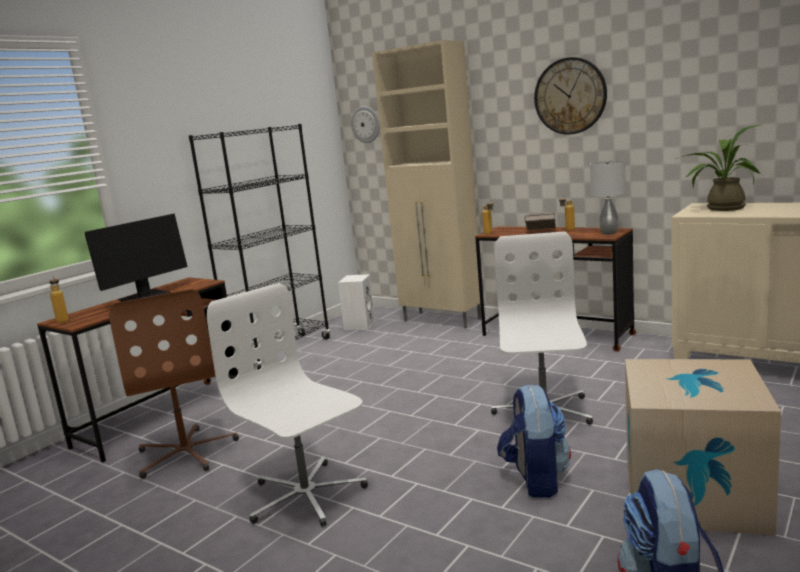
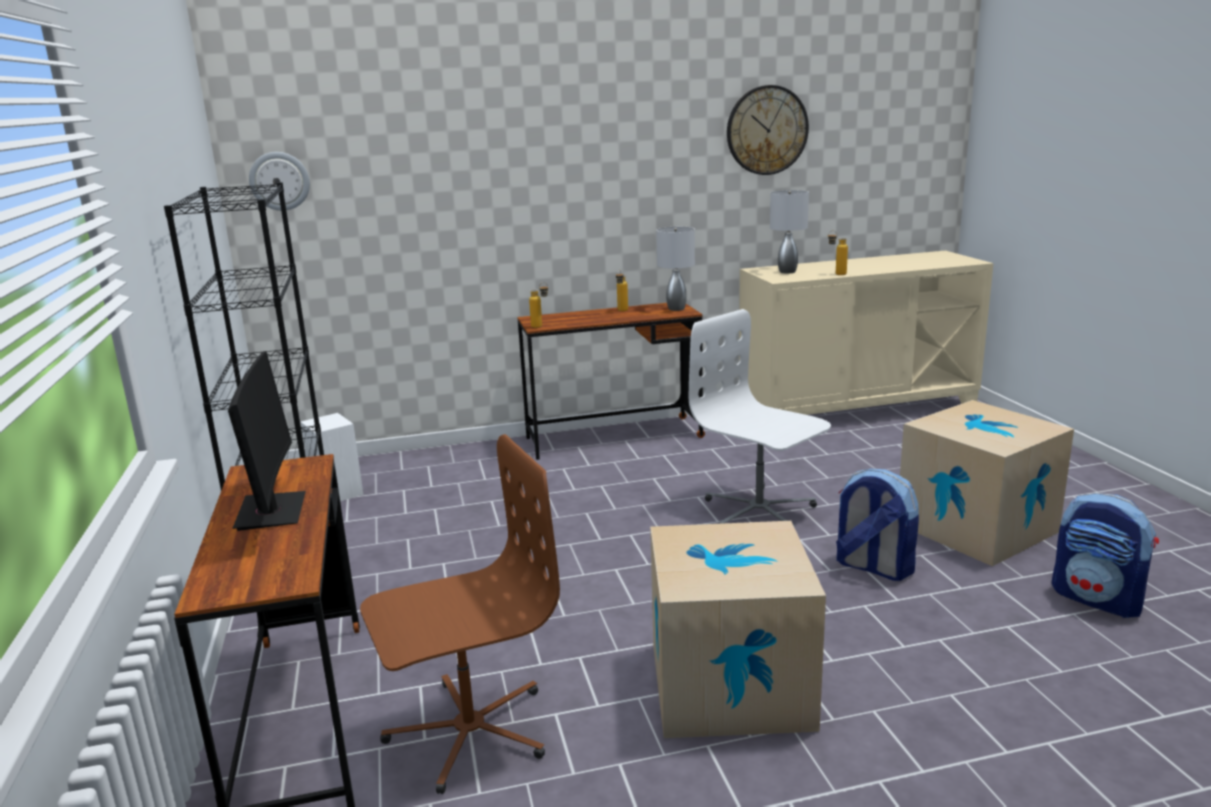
camera: 50 degrees left, 5 degrees up
bottle [49,275,69,323] -> bottle moved to [828,231,848,275]
brown office chair [109,289,239,479] -> brown office chair turned 45 degrees counterclockwise [360,434,560,794]
white office chair [207,283,368,527] -> cardboard box [650,521,826,738]
beige cabinet [372,40,481,329] -> none
brown book [525,213,556,230] -> none
wall clock [534,57,607,135] -> wall clock moved to [727,85,809,175]
potted plant [676,125,761,211] -> grey table lamp [770,190,809,273]

